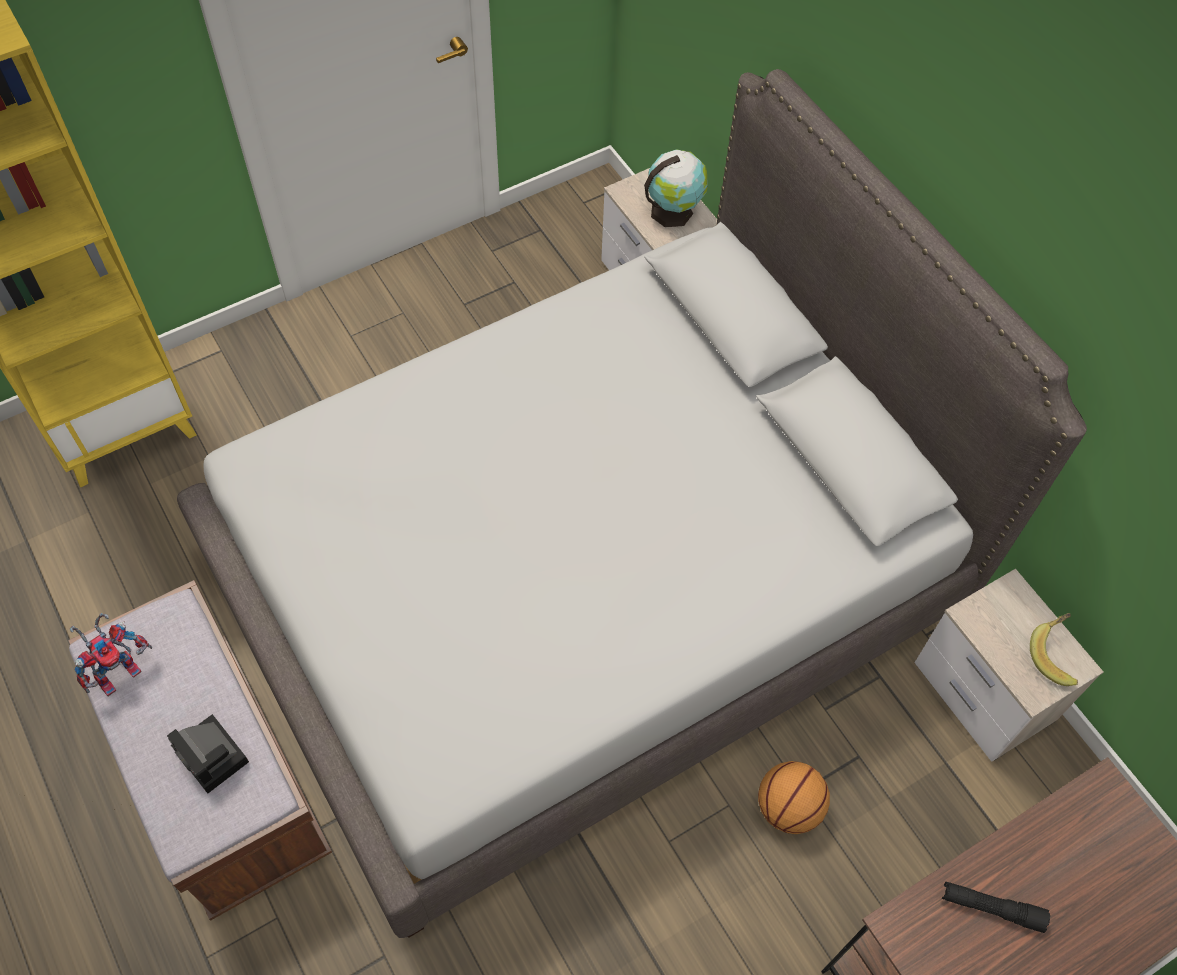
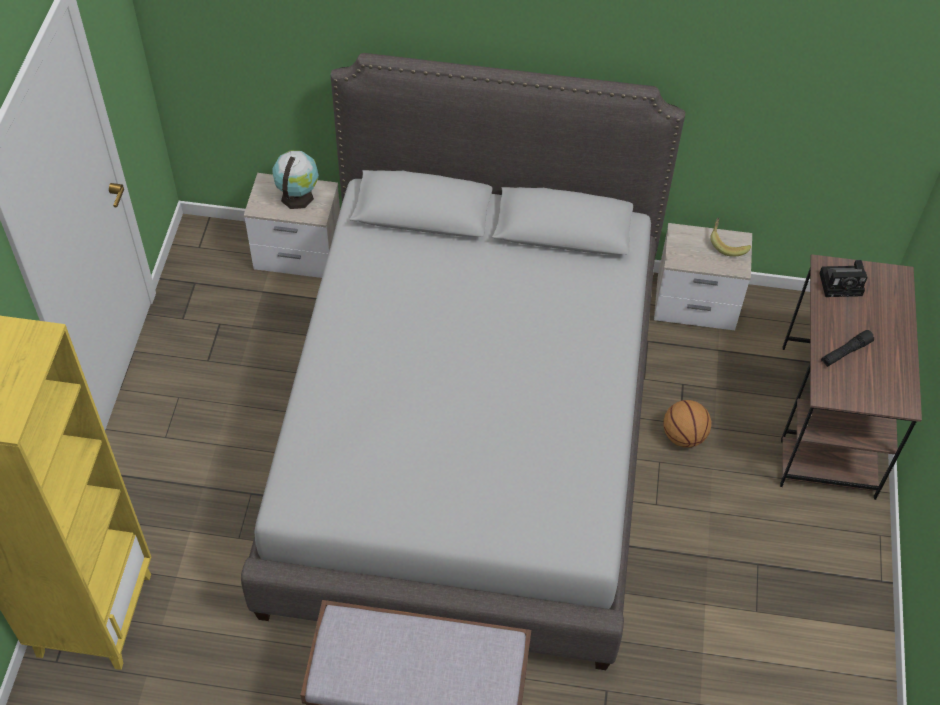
camera: 50 degrees left, 5 degrees down
toy robot [70,613,153,696] -> none
camera [167,714,249,794] -> camera moved to [820,260,868,297]

